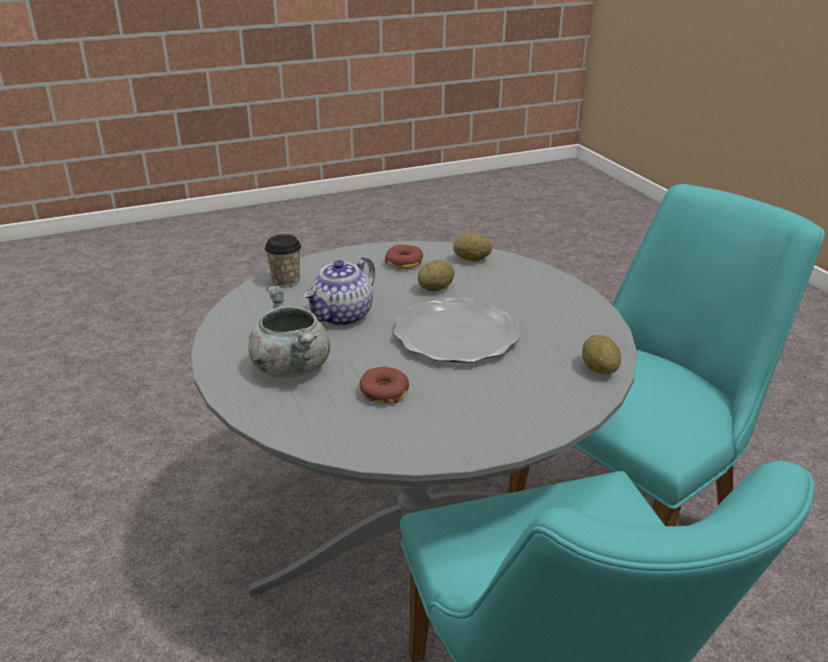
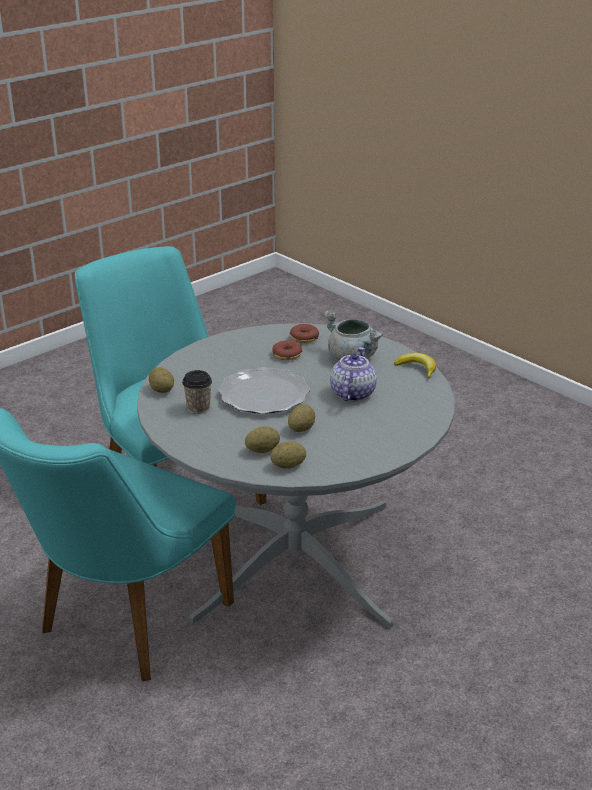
camera: 160 degrees right, 0 degrees up
cup [265,234,301,287] -> cup moved to [182,370,212,414]
donut [385,245,423,269] -> donut moved to [290,324,319,343]
none -> potato [245,426,280,453]
none -> banana [394,353,436,379]

